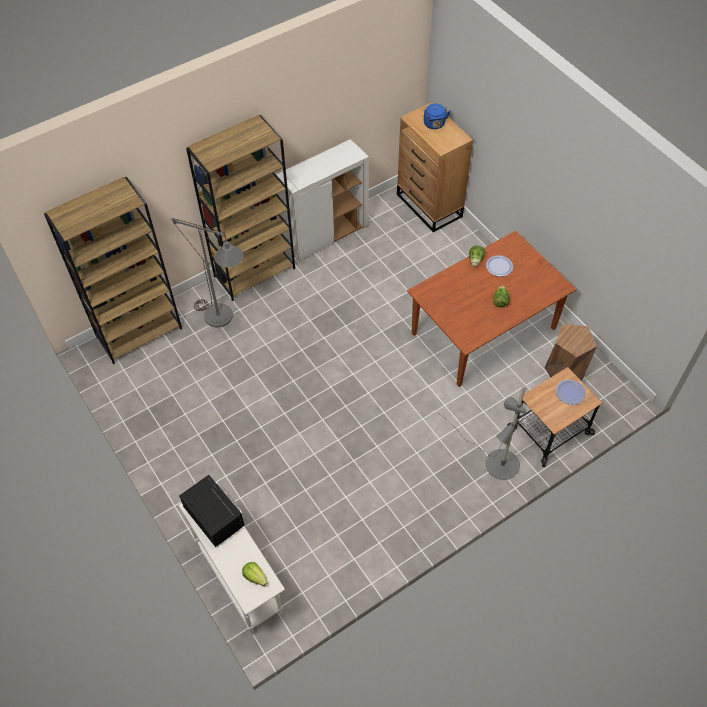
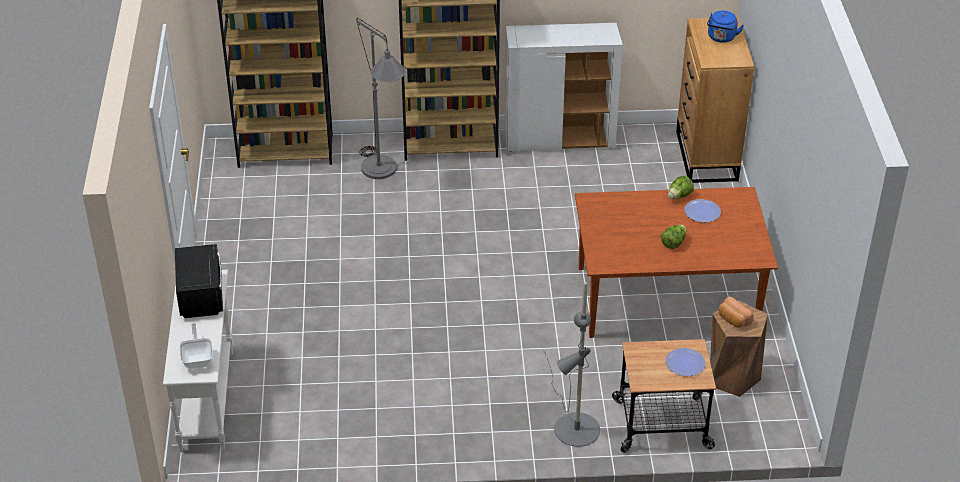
camera: 30 degrees right, 15 degrees down
lettuce [242,562,268,586] -> frying pan [179,323,213,369]
none -> bread [718,297,753,328]

